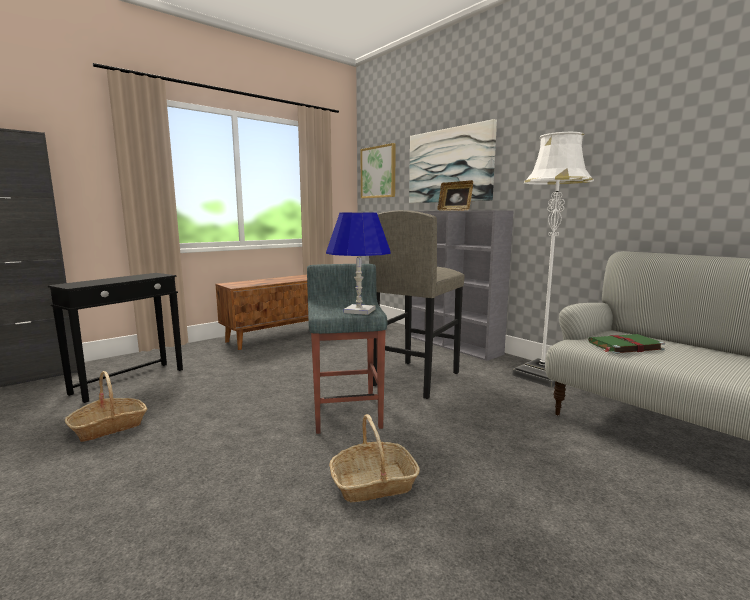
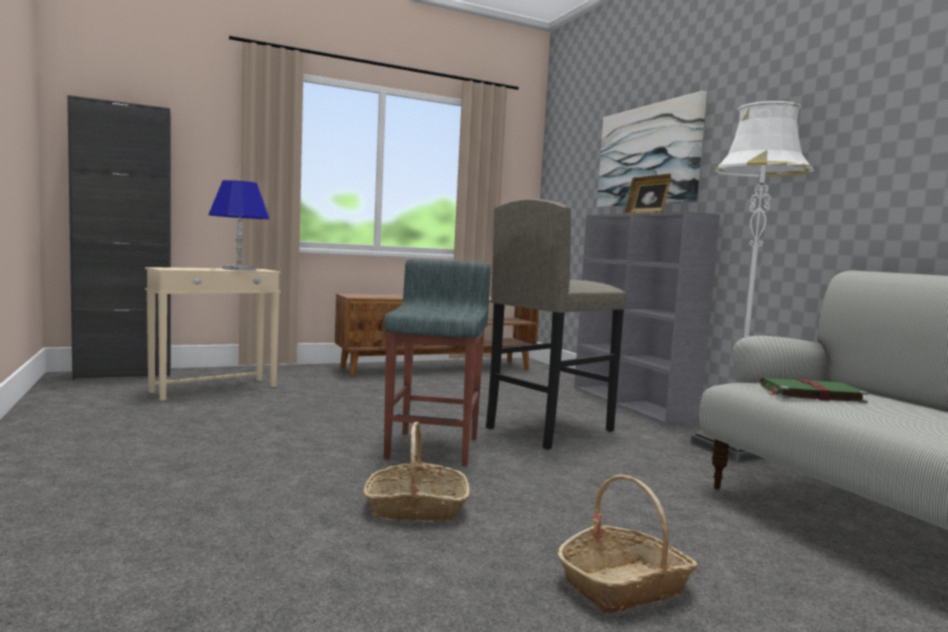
camera: 15 degrees right, 5 degrees down
black side table [47,273,183,403] -> beige side table [145,267,281,400]
basket [65,371,148,442] -> basket moved to [558,474,698,613]
blue table lamp [326,212,391,315] -> blue table lamp moved to [209,180,269,271]
picture [360,143,396,198] -> none

